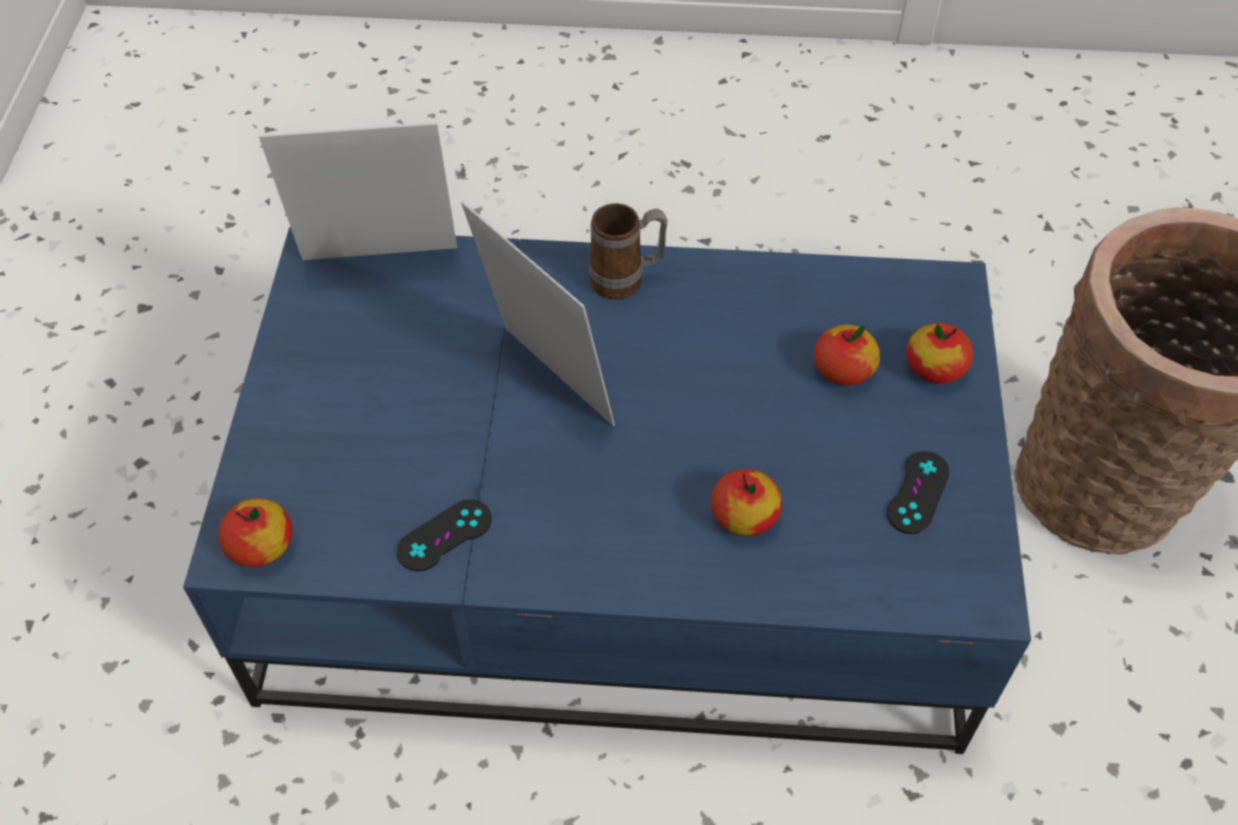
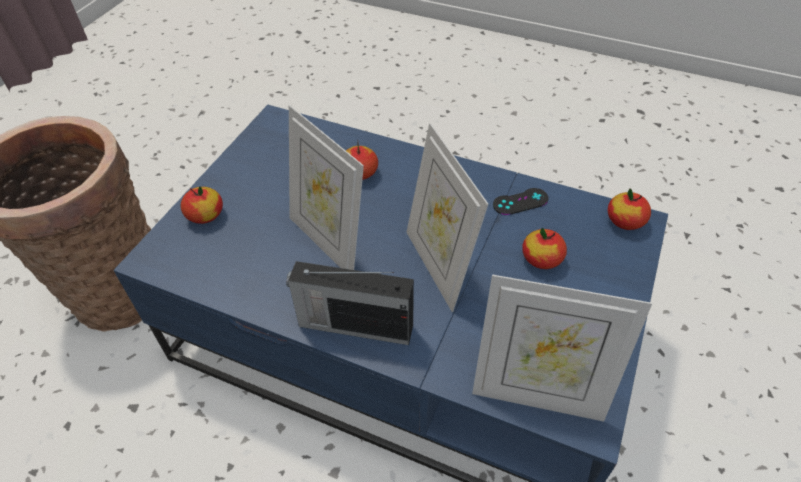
camera: 160 degrees left, 5 degrees down
mug [589,203,668,300] -> radio [286,261,414,345]
apple [814,325,880,385] -> apple moved to [522,228,567,269]
black game controller [887,451,950,534] -> none
none -> picture frame [289,105,364,270]

